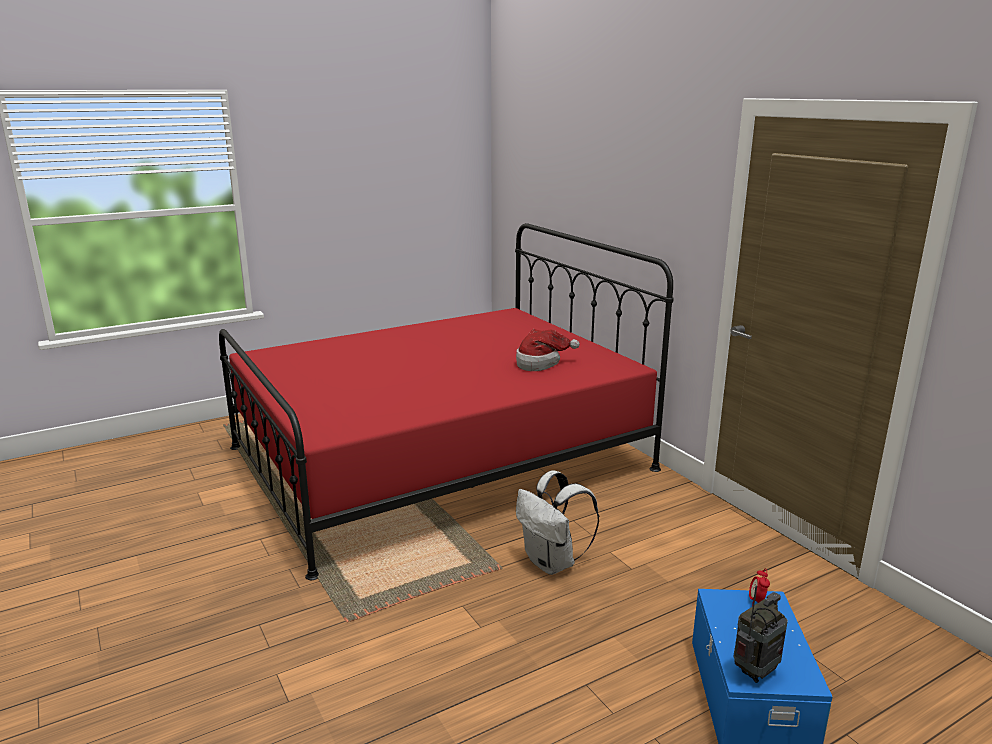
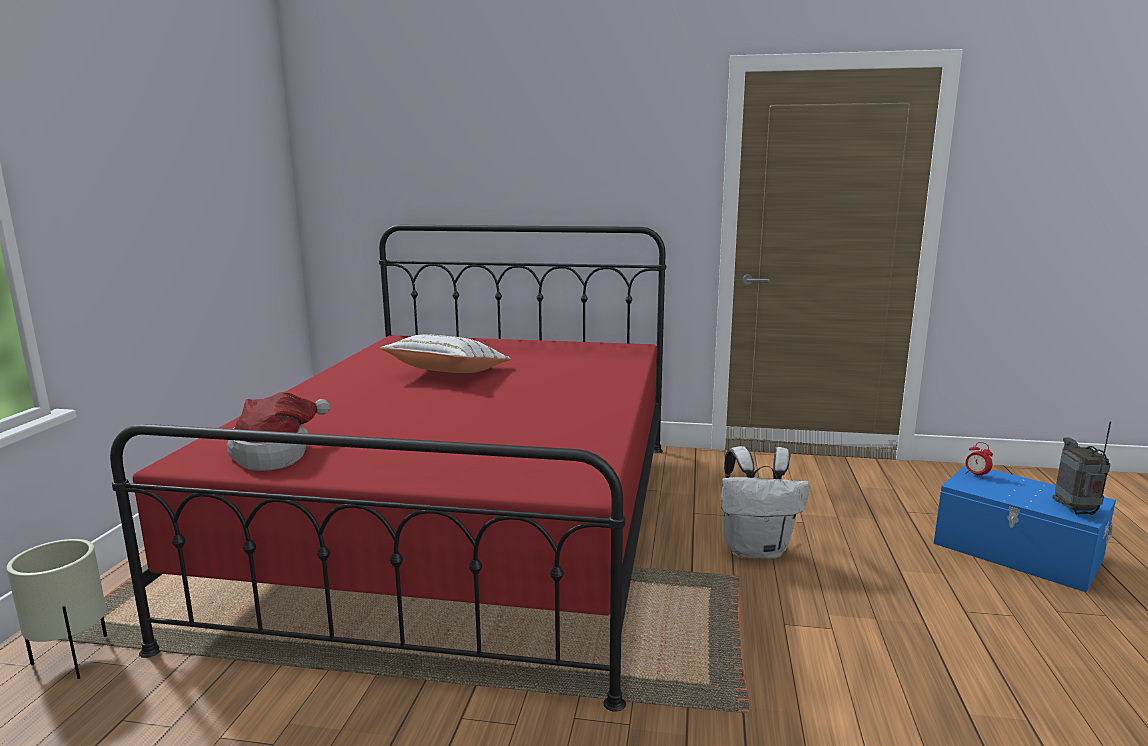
camera: 50 degrees left, 5 degrees down
hat [516,329,580,371] -> hat moved to [227,392,330,471]
none -> beige planter [6,539,107,679]
none -> white pillow [380,334,511,373]

